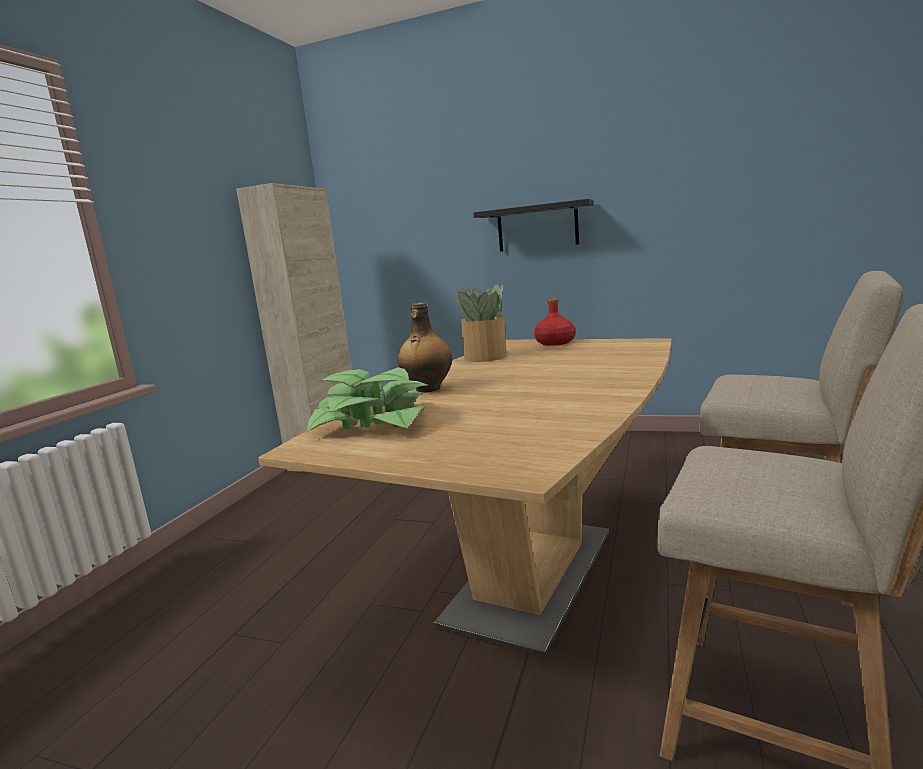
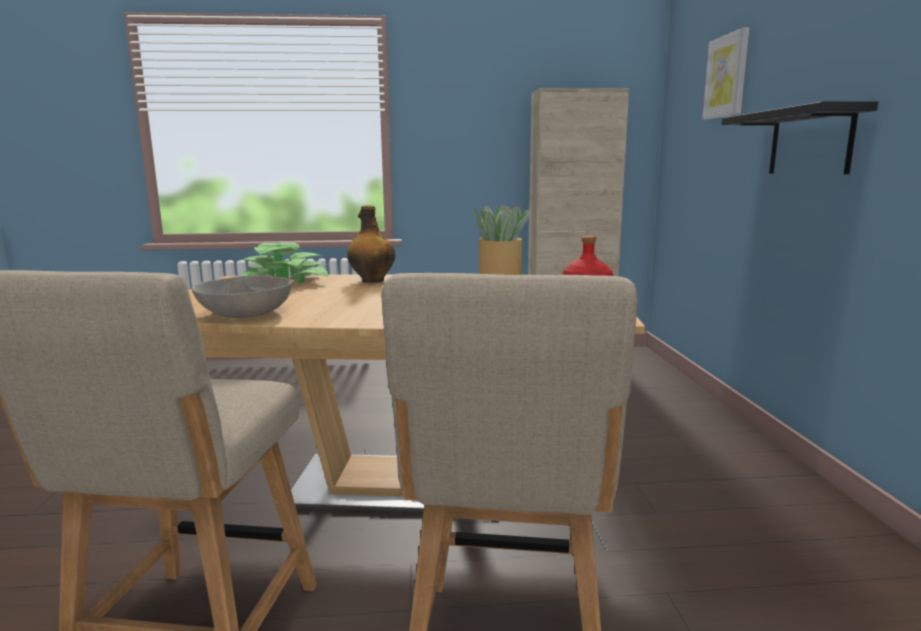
camera: 65 degrees right, 0 degrees up
none -> grey bowl [192,275,292,318]
none -> picture [702,27,749,120]

